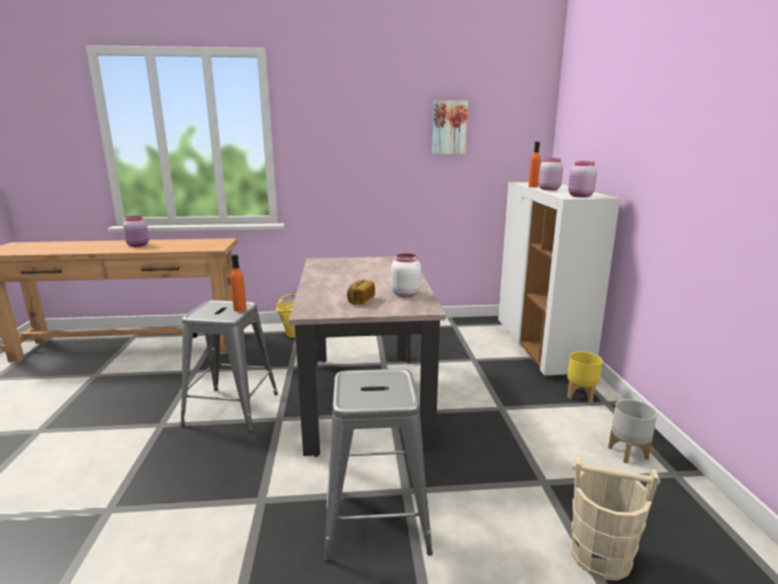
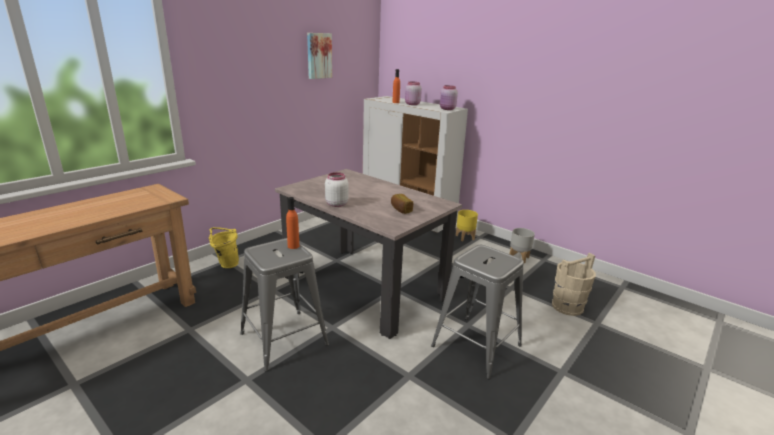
camera: 45 degrees left, 5 degrees up
pink jar [123,216,149,247] -> none
white jar [391,253,421,297] -> white jar moved to [325,172,348,207]

